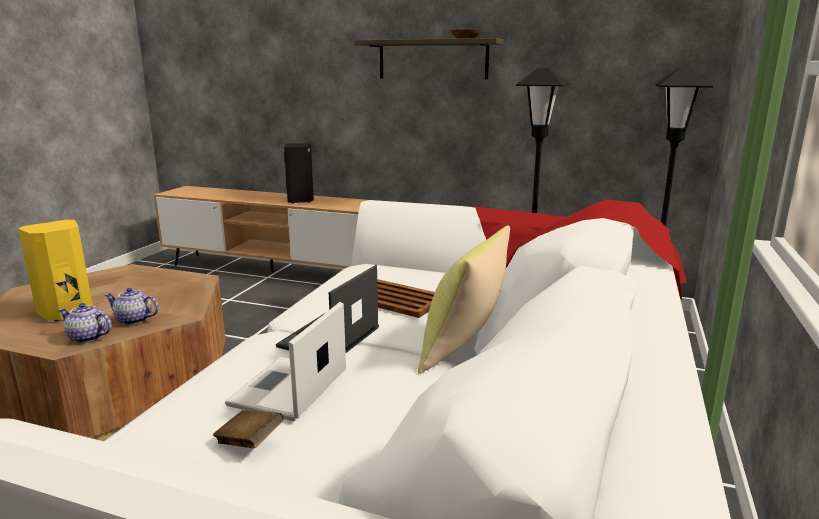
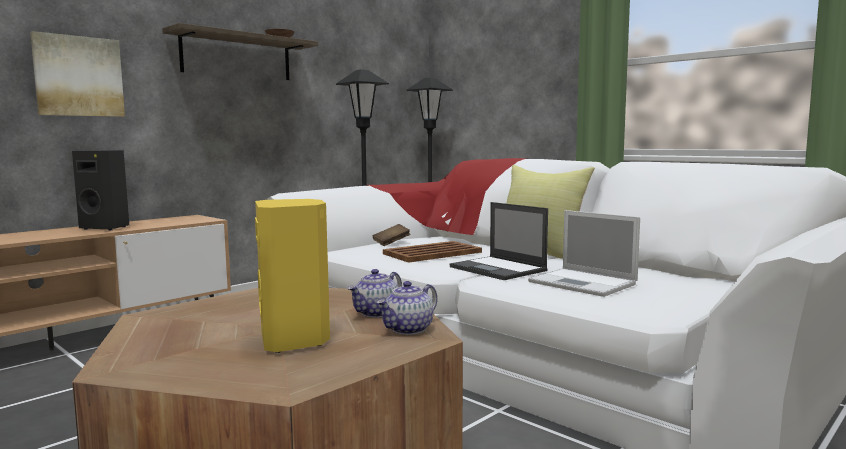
camera: 65 degrees left, 10 degrees down
brown book [213,410,284,449] -> brown book moved to [373,224,410,246]
none -> picture [30,31,125,117]

